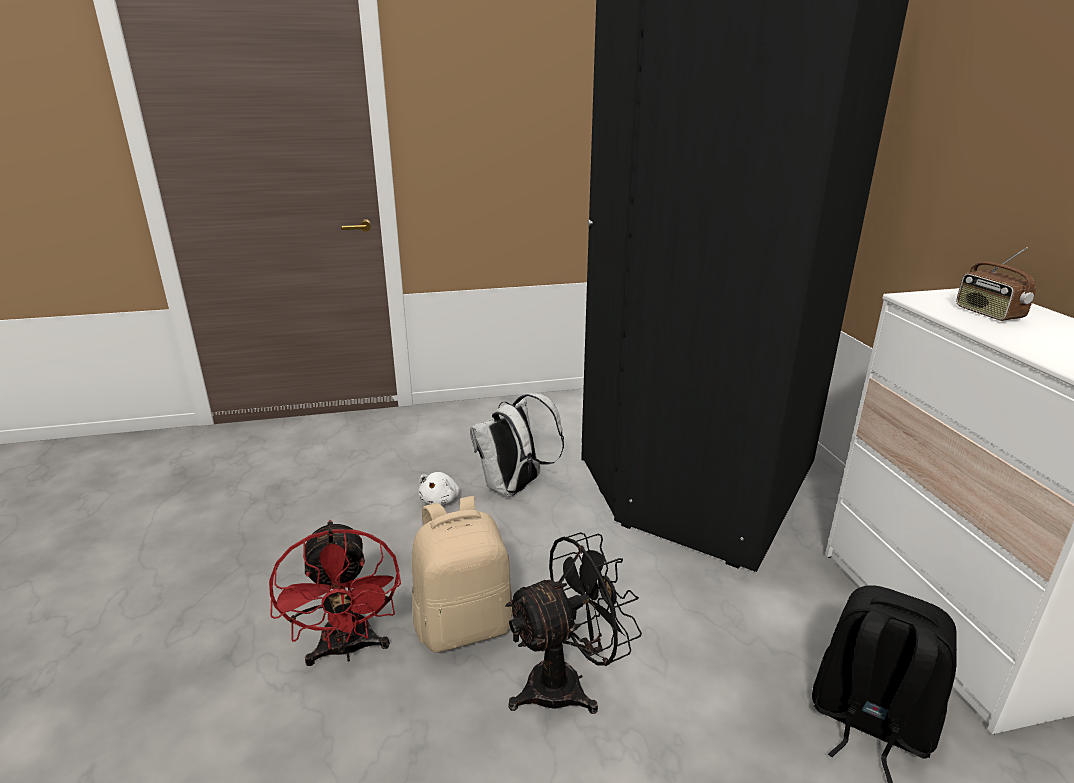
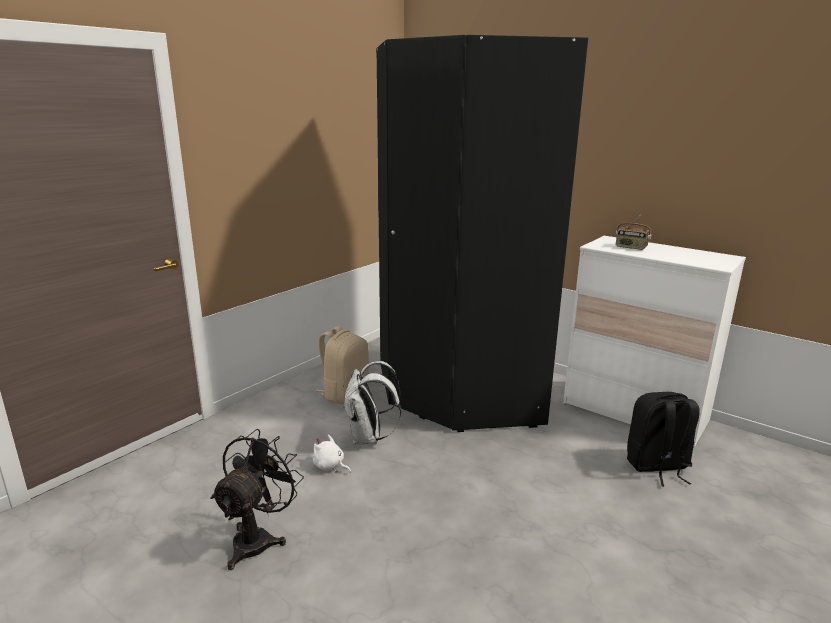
camera: 40 degrees left, 5 degrees down
red fan [269,520,401,666] -> none
beige backpack [412,496,513,653] -> beige backpack moved to [316,326,369,404]
white plush toy [419,472,459,505] -> white plush toy turned 150 degrees clockwise [313,435,351,472]
black fan [505,532,642,714] -> black fan moved to [210,429,304,570]

